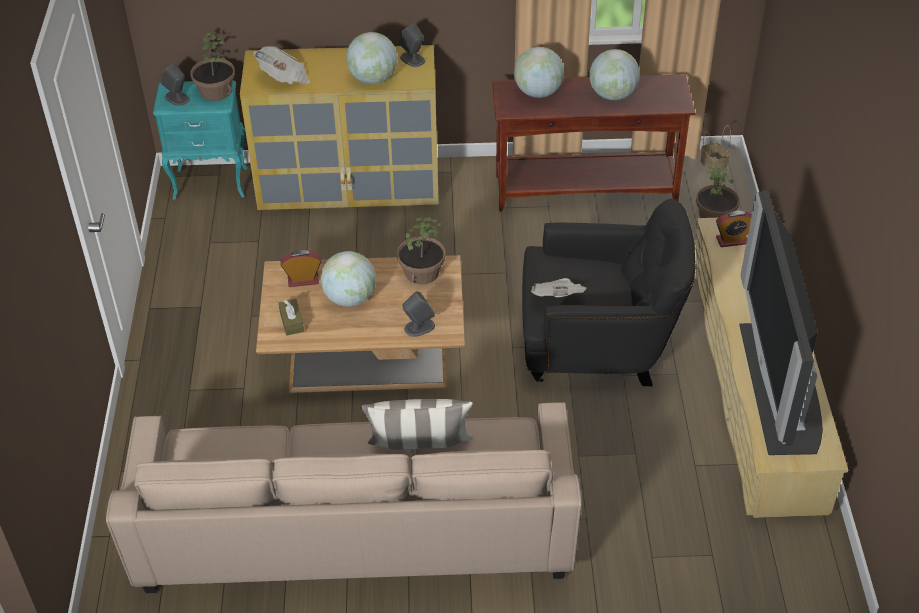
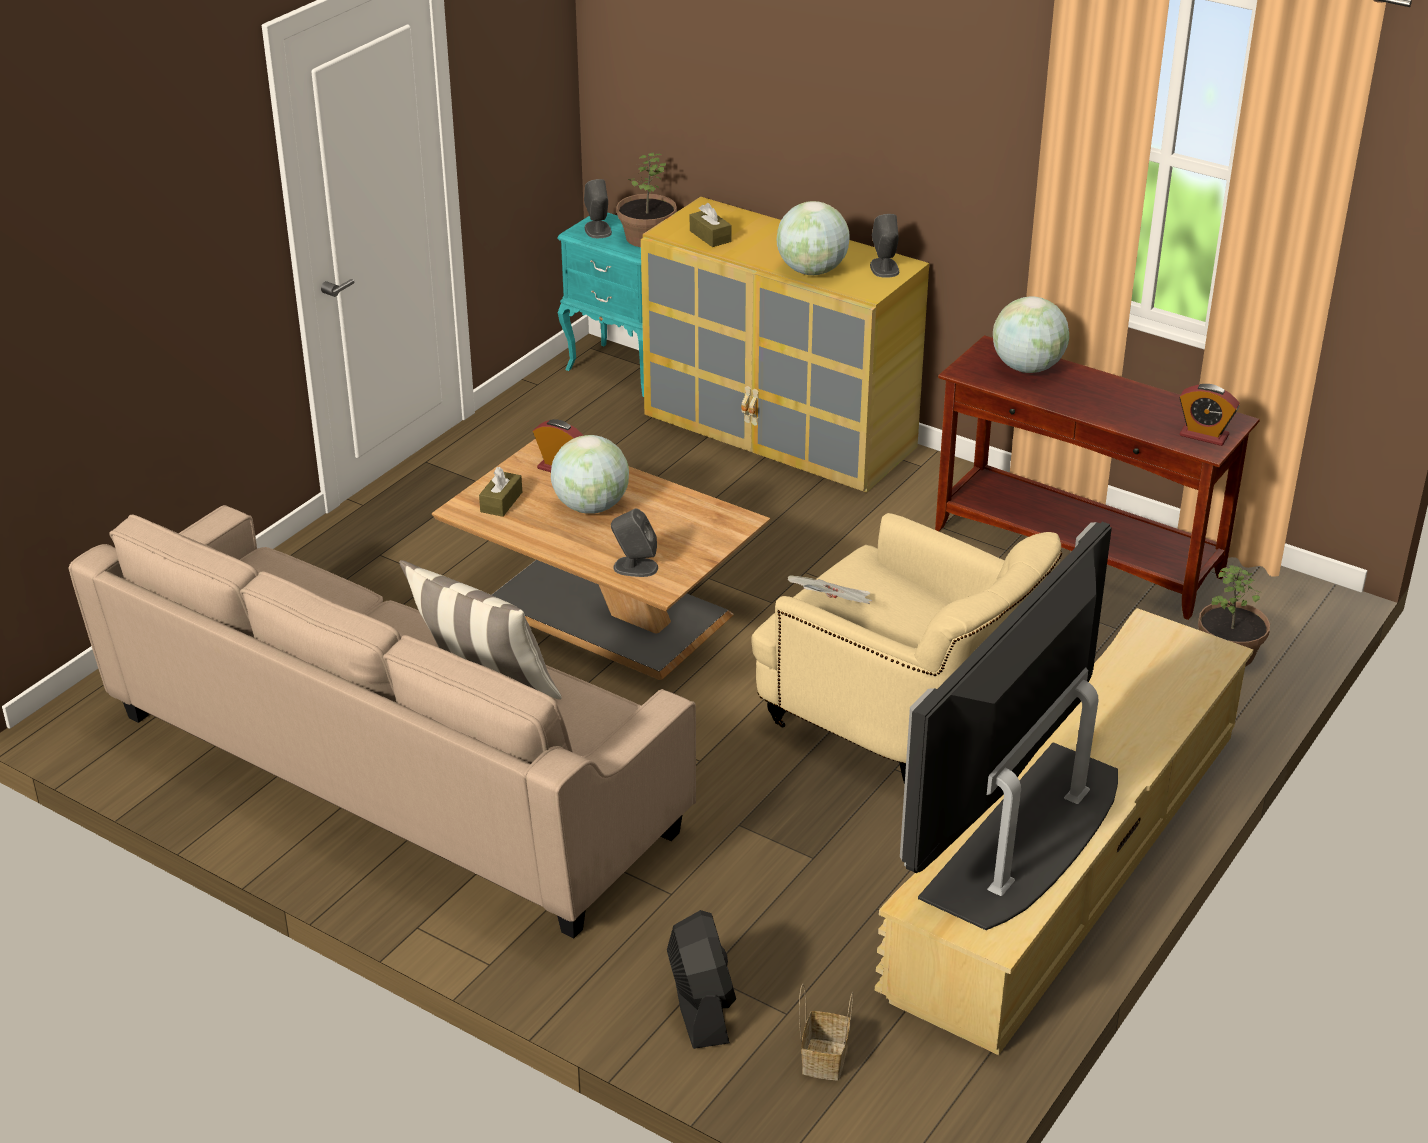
camera: 35 degrees right, 10 degrees down
newspaper [253,46,310,84] -> brown tissue box [690,203,732,247]
potted plant [397,217,446,285] -> none
black armchair [522,199,696,386] -> beige armchair [751,513,1062,784]
globe [589,49,640,100] -> none
basket [701,125,731,171] -> basket moved to [799,983,853,1080]
alarm clock [716,211,752,247] -> alarm clock moved to [1179,384,1240,446]
none -> black fan [667,910,736,1049]

